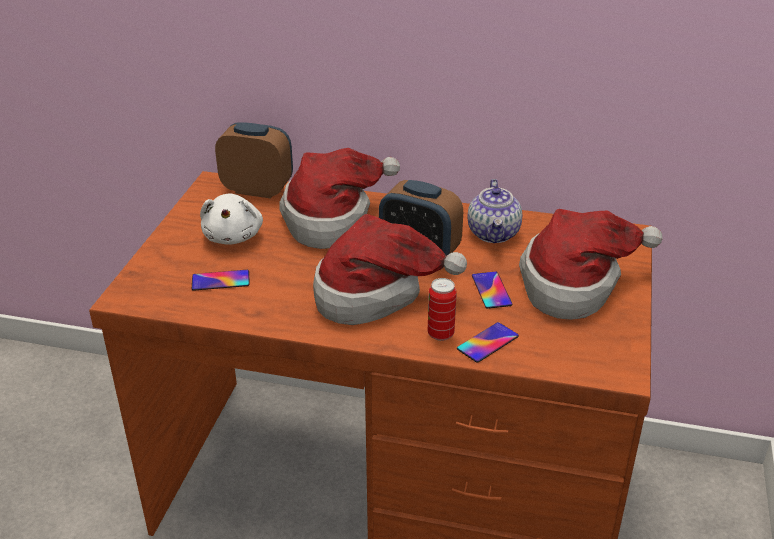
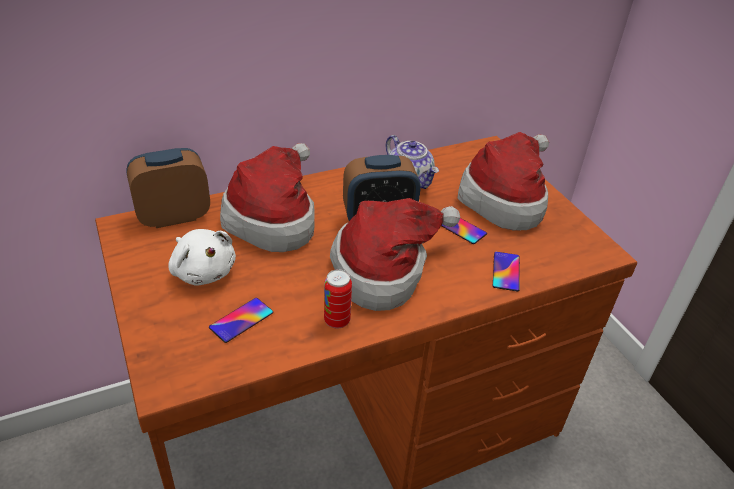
camera: 40 degrees left, 5 degrees up
can [428,278,457,341] -> can moved to [324,269,352,328]

